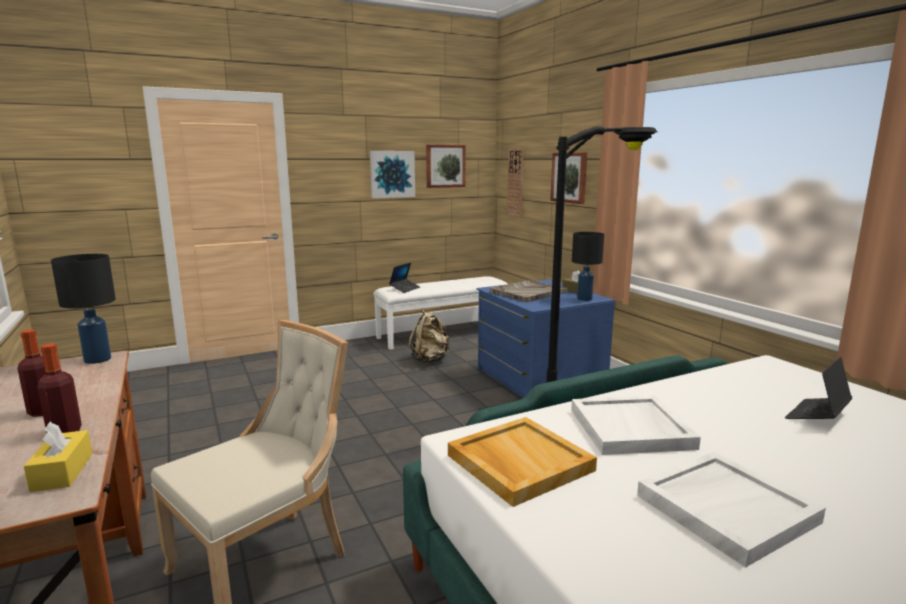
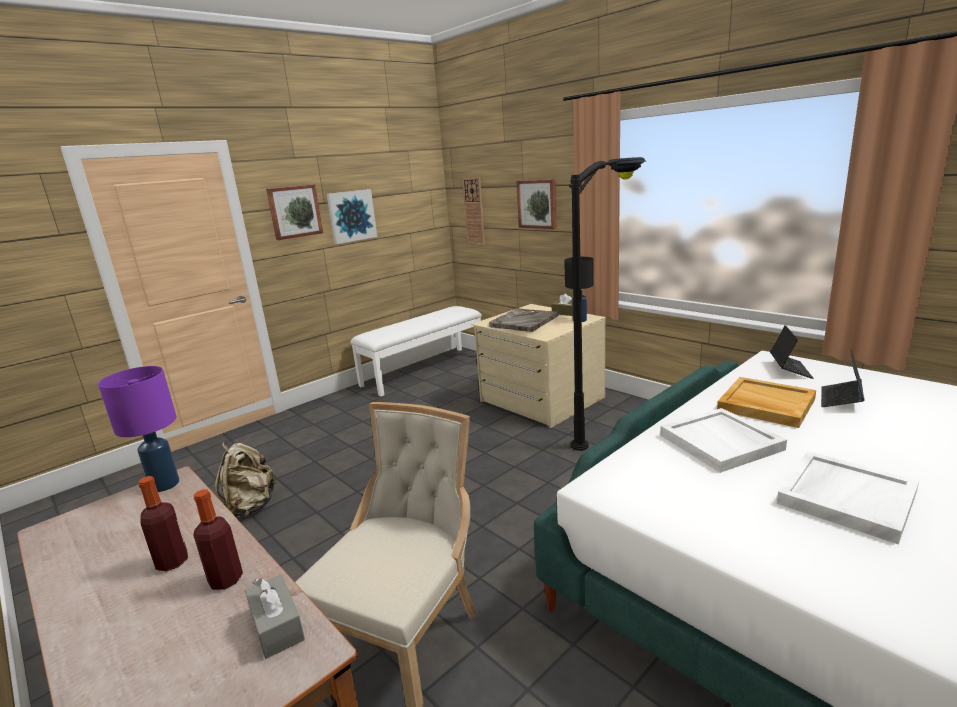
camera: 15 degrees left, 5 degrees up
yellow tissue box [24,422,93,492] -> grey tissue box [245,574,305,659]
black table lamp [51,254,116,364] -> purple table lamp [98,366,179,492]
laptop [389,262,420,293] -> laptop moved to [770,325,813,379]
beige backpack [409,308,450,362] -> beige backpack moved to [215,442,278,518]
picture [426,145,466,188] -> picture moved to [266,184,323,240]
beige tray [448,417,597,507] -> beige tray moved to [717,377,816,428]
blue dresser [476,280,615,398] -> beige dresser [471,304,606,428]

